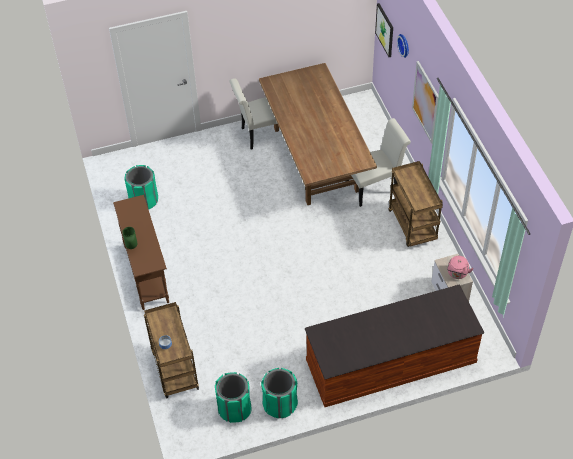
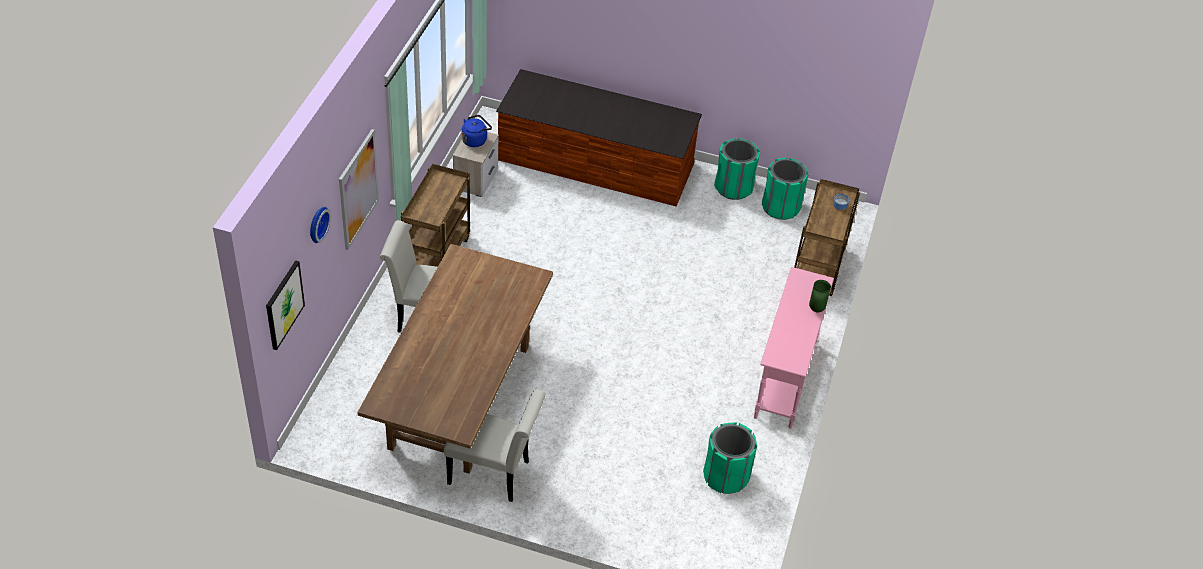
camera: 150 degrees left, 5 degrees down
brown console table [113,195,169,310] -> pink console table [754,267,834,429]
pink kettle [447,256,474,279] -> blue kettle [462,115,492,147]

